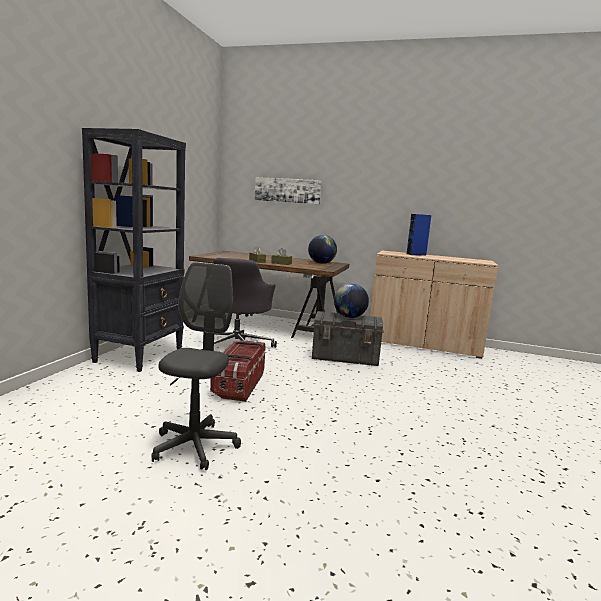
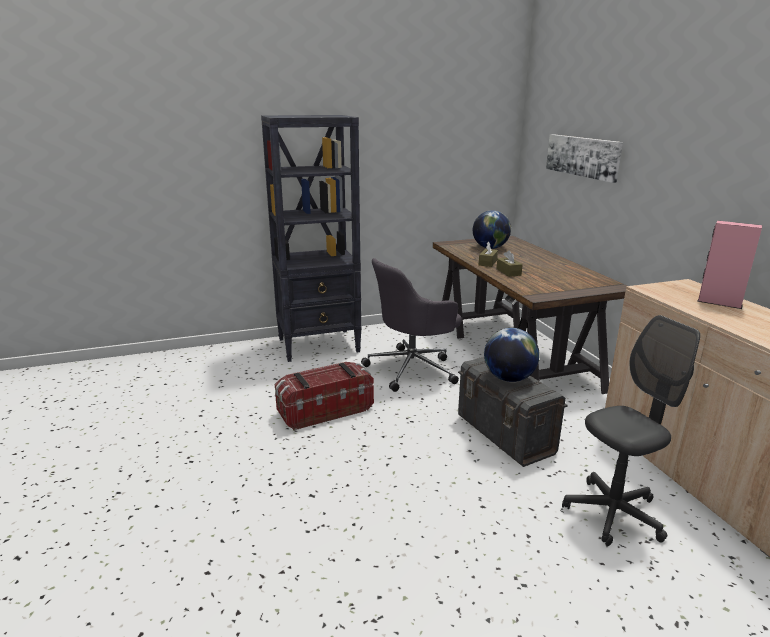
camera: 55 degrees right, 10 degrees up
grey office chair [152,262,241,470] -> grey office chair moved to [562,315,700,546]
globe [308,235,337,264] -> globe moved to [473,210,511,249]
blue speaker [407,214,431,256] -> pink speaker [697,221,762,309]

